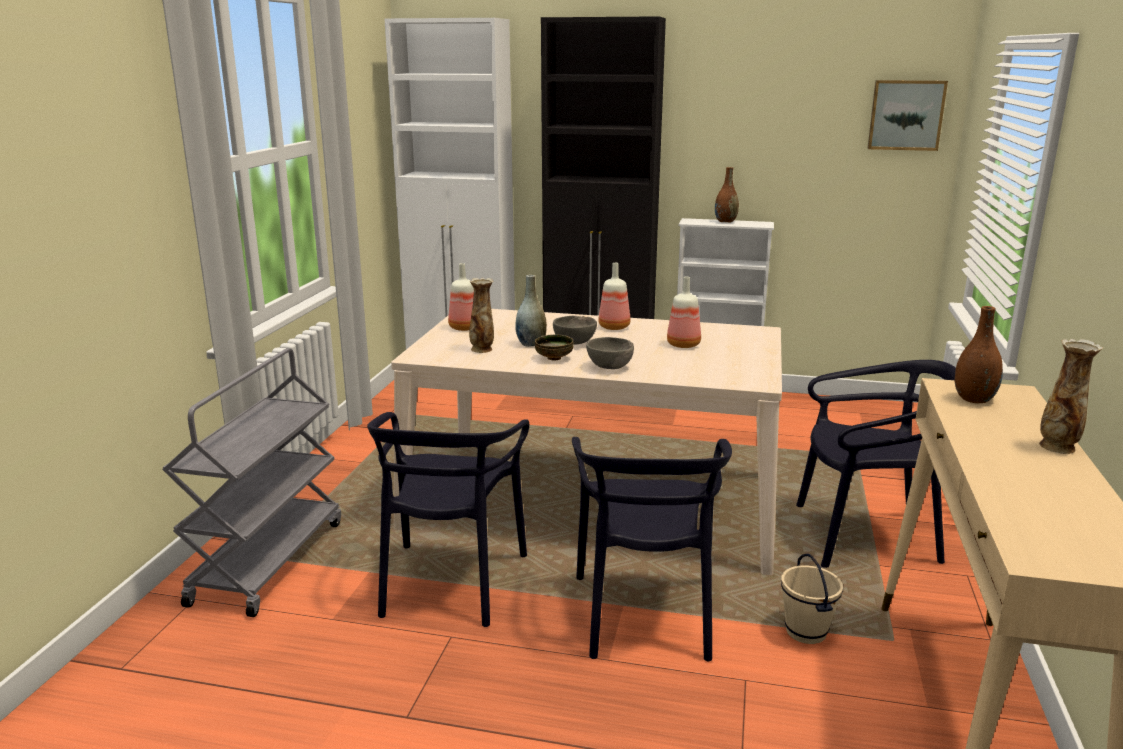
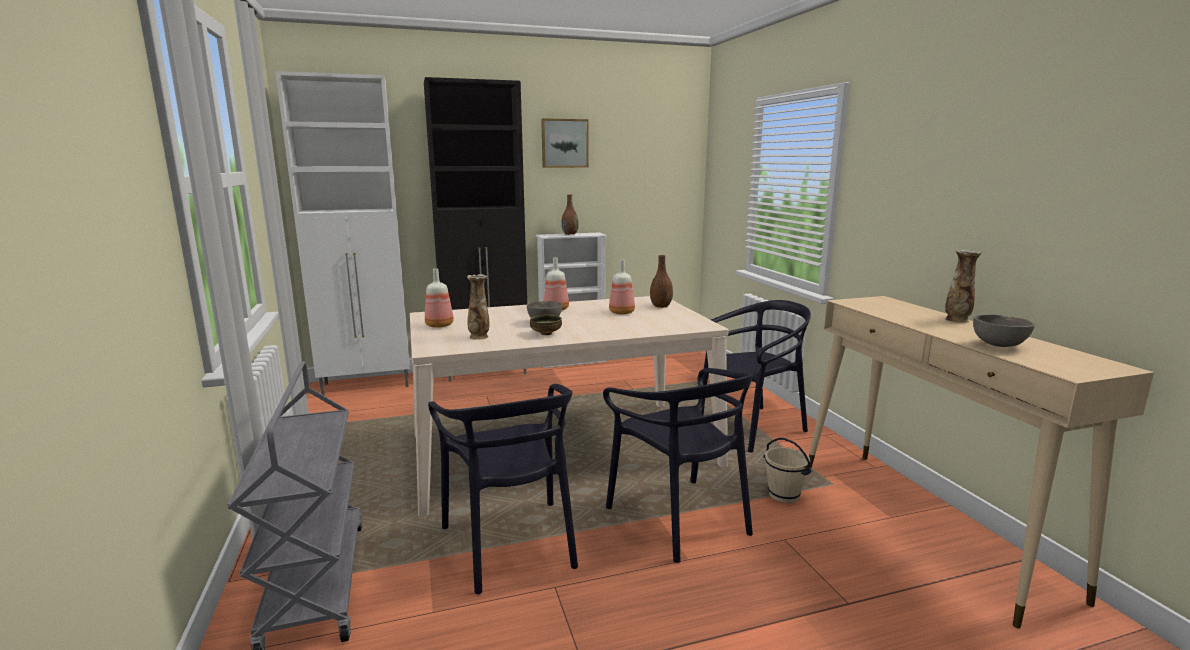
camera: 30 degrees left, 5 degrees down
grey vase [515,275,547,347] -> none
grey bowl [586,337,634,369] -> grey bowl moved to [973,315,1034,347]
picture [868,80,948,151] -> picture moved to [541,118,589,168]
brown vase [955,306,1003,403] -> brown vase moved to [650,255,673,308]

